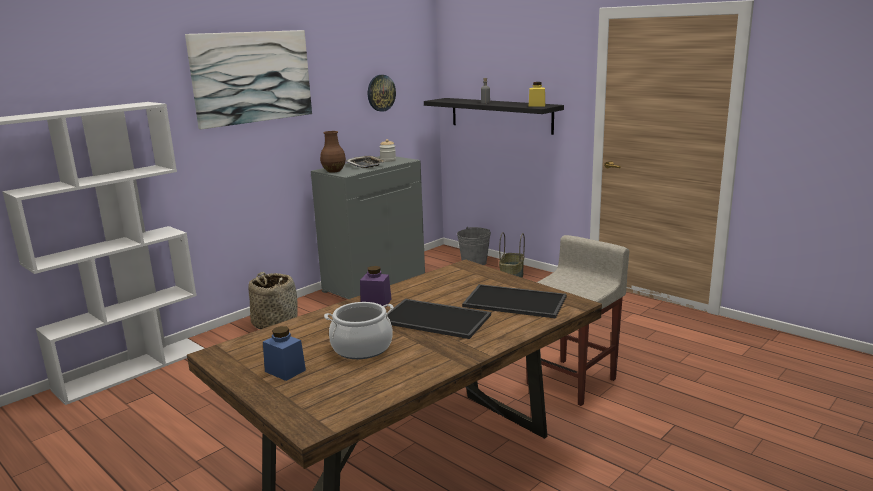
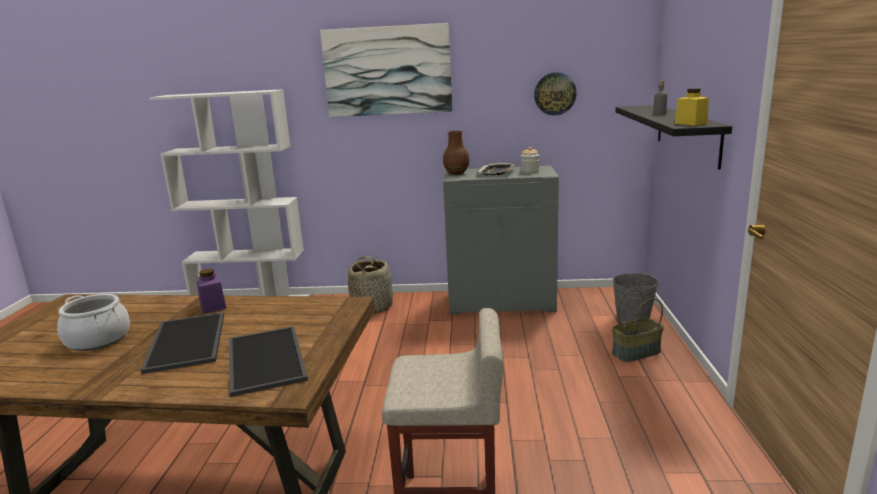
camera: 50 degrees right, 0 degrees up
blue jar [263,326,306,381] -> none

